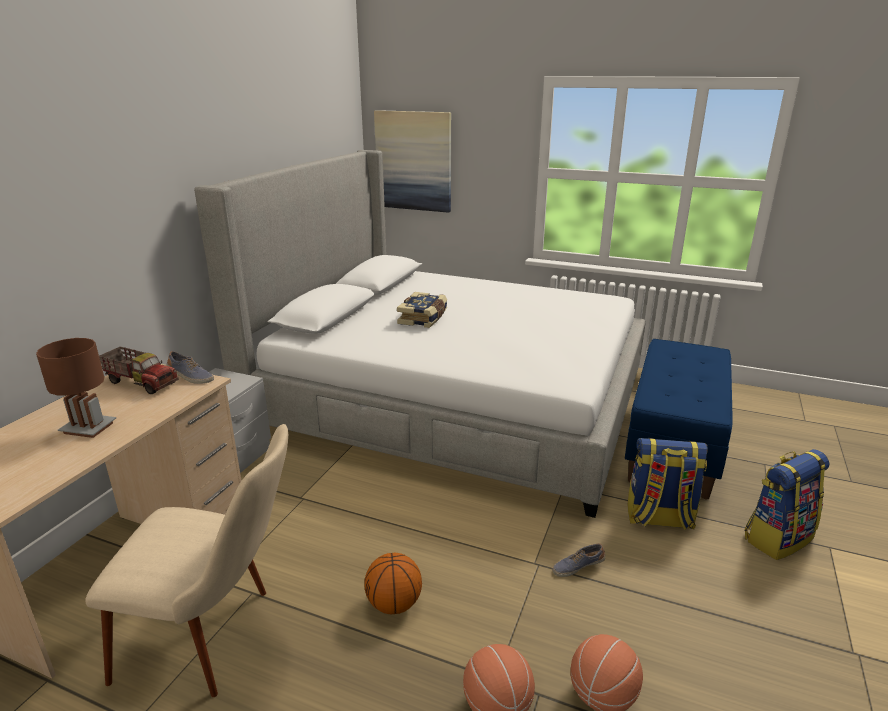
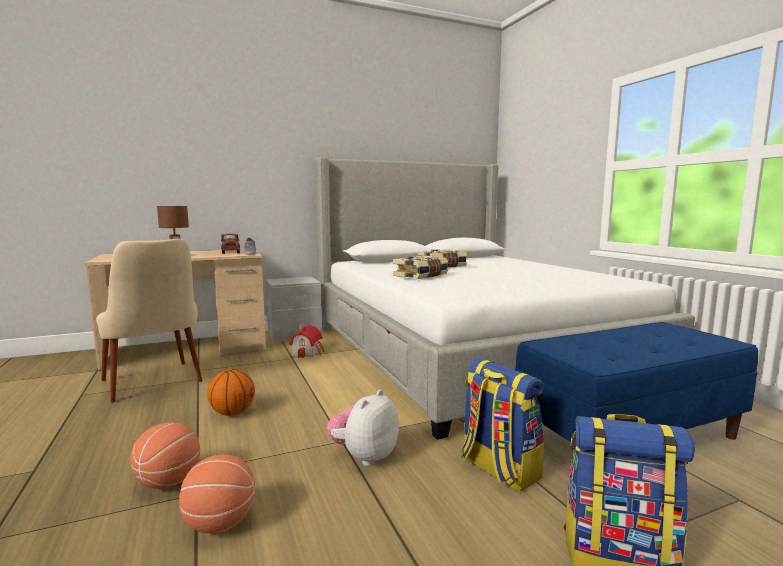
camera: 45 degrees right, 15 degrees down
picture [374,110,451,213] -> none
shoe [552,544,605,577] -> plush toy [326,390,399,466]
none -> toy house [289,325,325,358]
none -> book [393,256,448,279]

